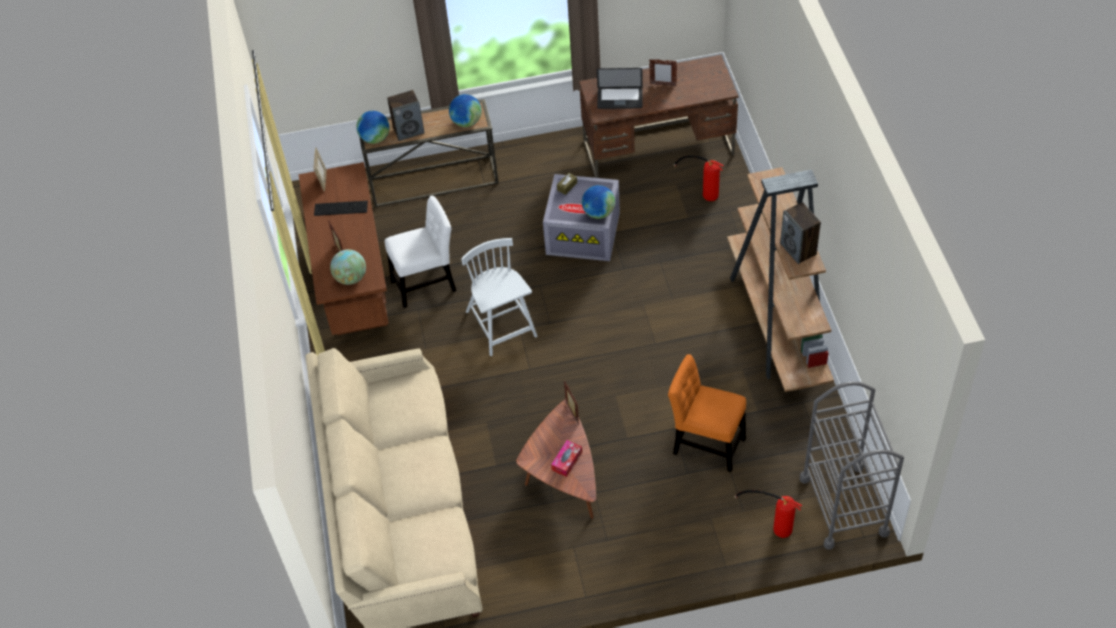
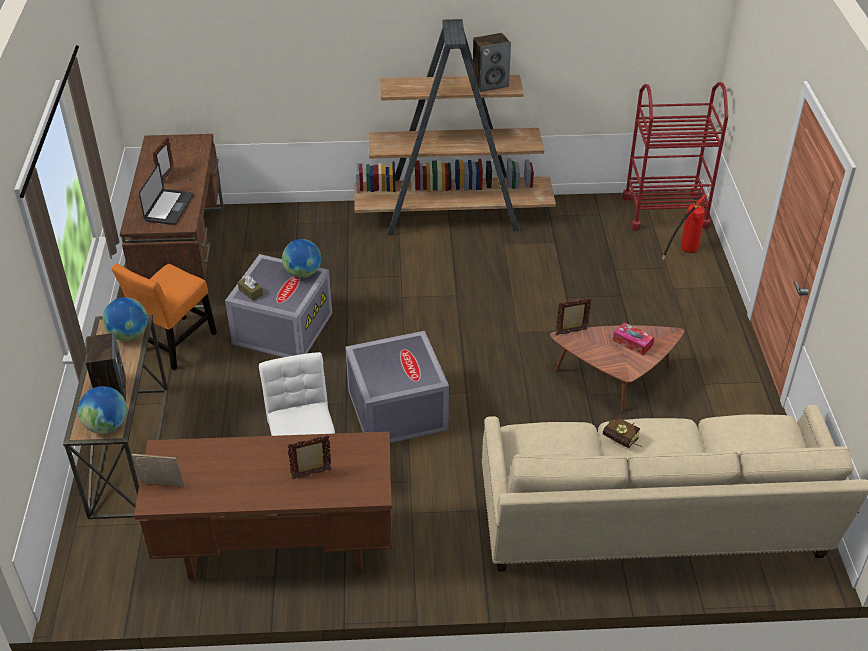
camera: 85 degrees left, 10 degrees down
keyboard [314,201,368,216] -> none
globe [330,249,366,285] -> none
white chair [461,238,537,356] -> grey storage box [345,331,449,443]
orange chair [668,354,746,472] -> orange chair moved to [111,264,217,370]
fire extinguisher [674,155,724,201] -> none
grey cart [800,381,904,550] -> red cart [622,82,728,231]
none -> book [603,415,643,448]

